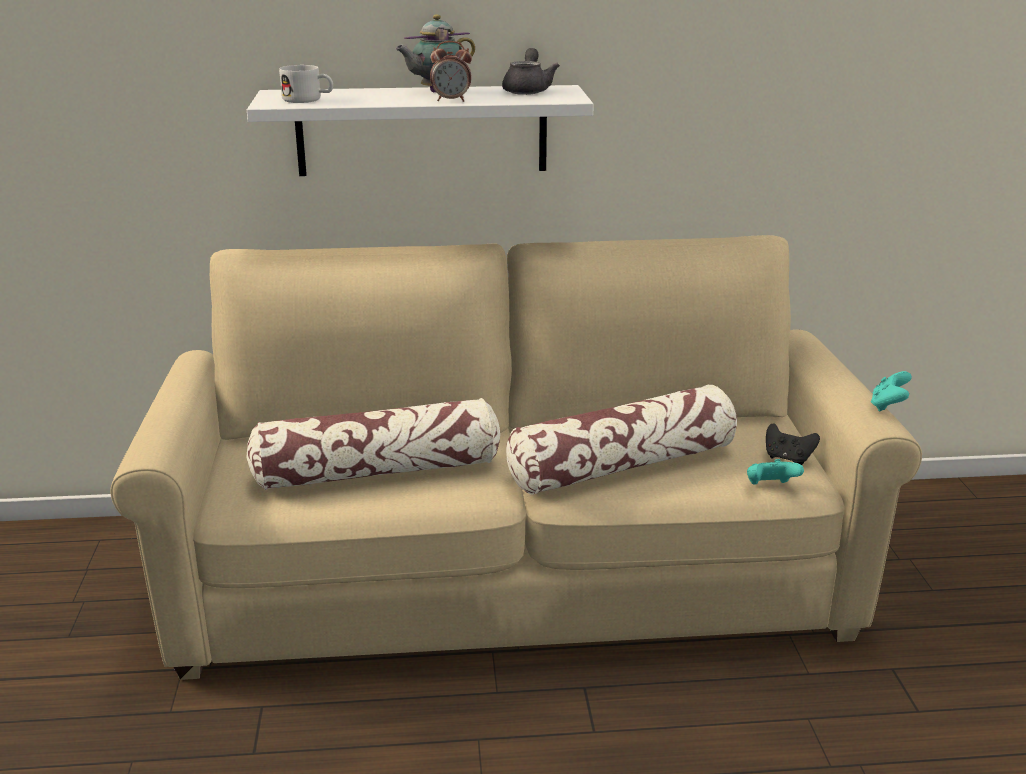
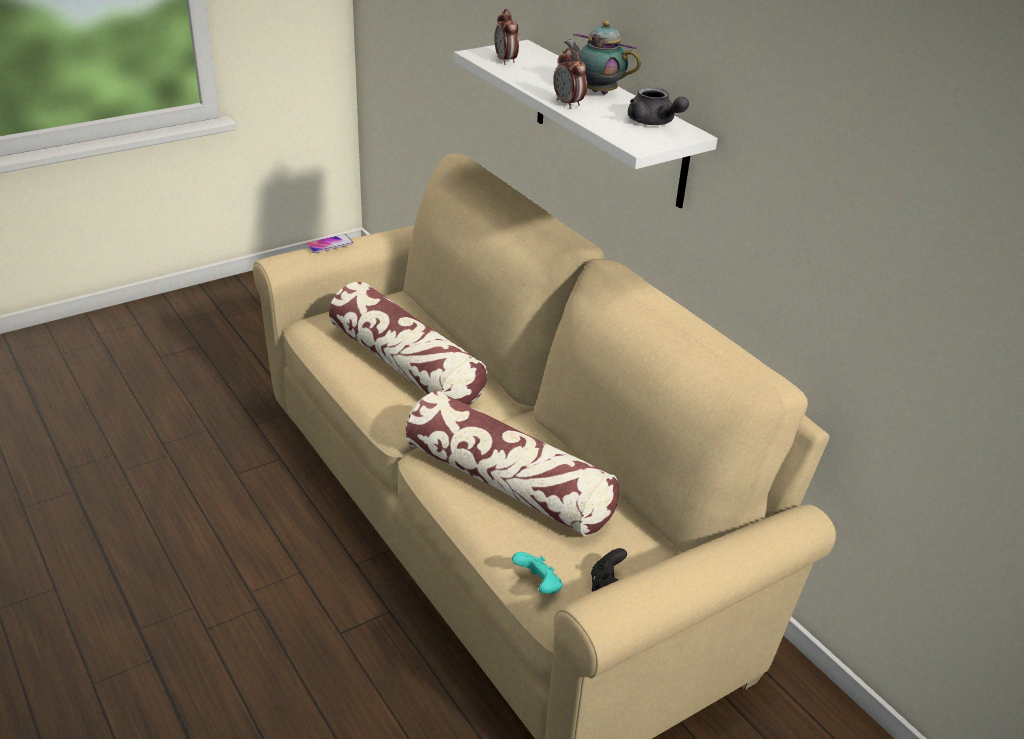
camera: 60 degrees right, 10 degrees up
white mug [279,65,333,103] -> alarm clock [494,9,519,65]
grey teapot [502,48,560,95] -> grey teapot turned 75 degrees clockwise [628,87,689,125]
turquoise game controller [871,371,912,412] -> none
none -> phone [306,234,354,253]

